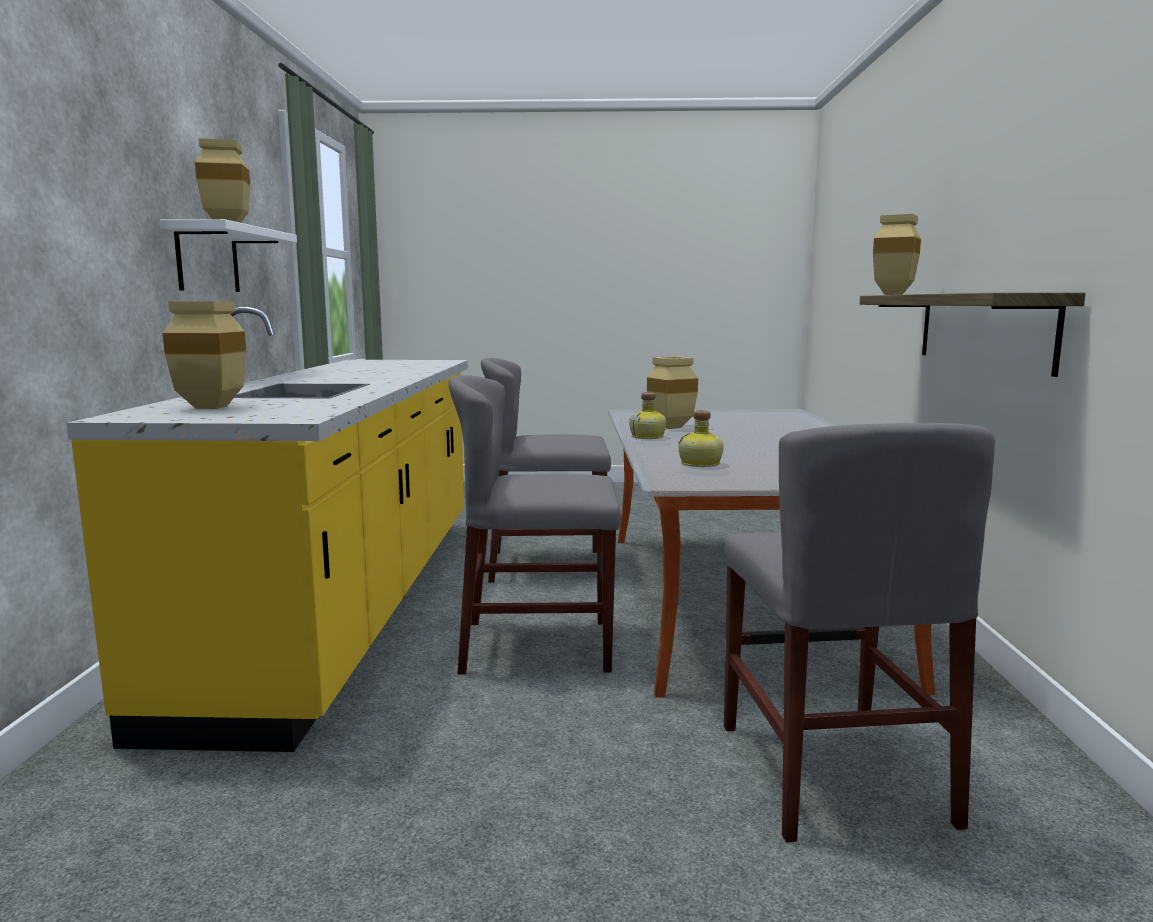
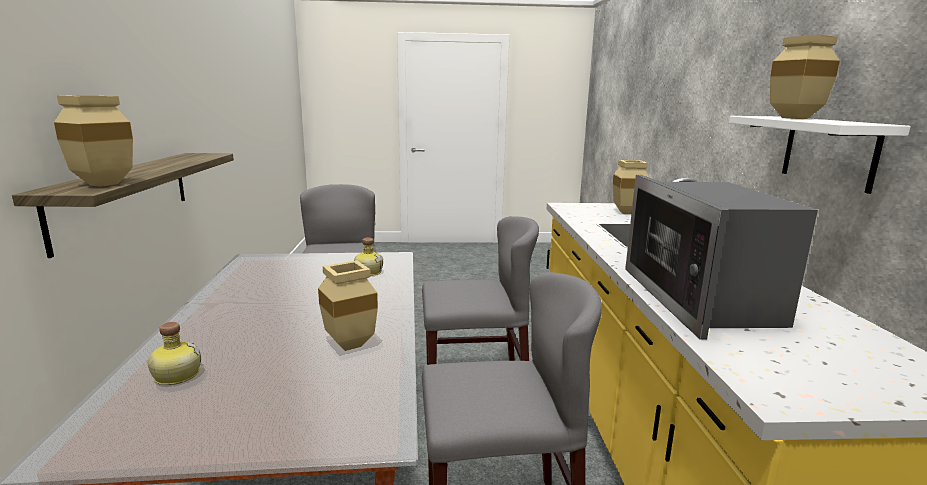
camera: 175 degrees right, 5 degrees up
bottle [629,392,666,439] -> bottle moved to [148,322,201,385]
none -> microwave [625,175,818,340]

